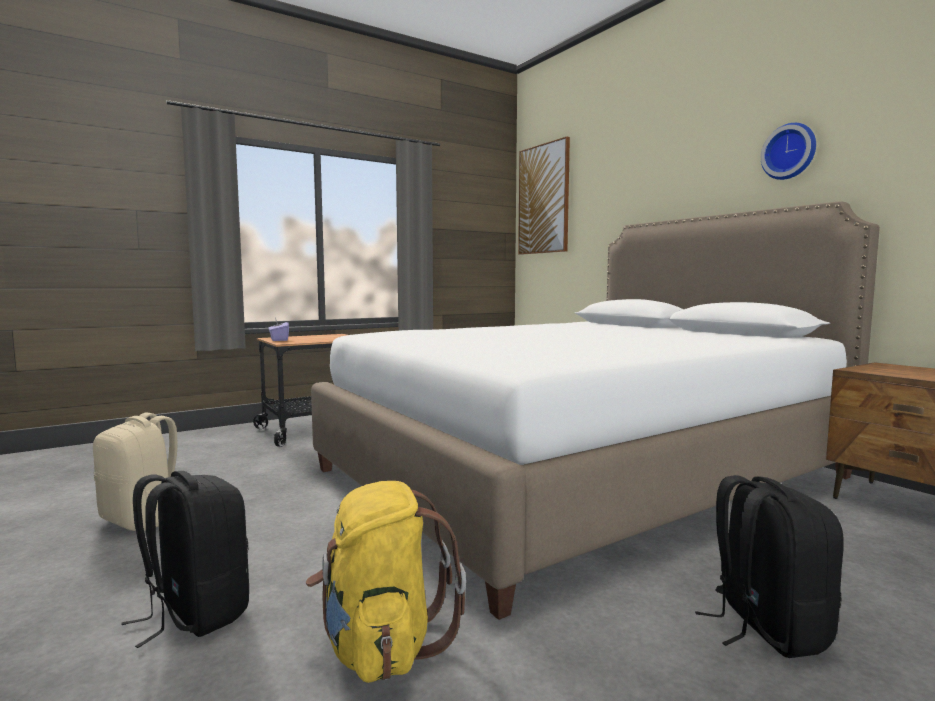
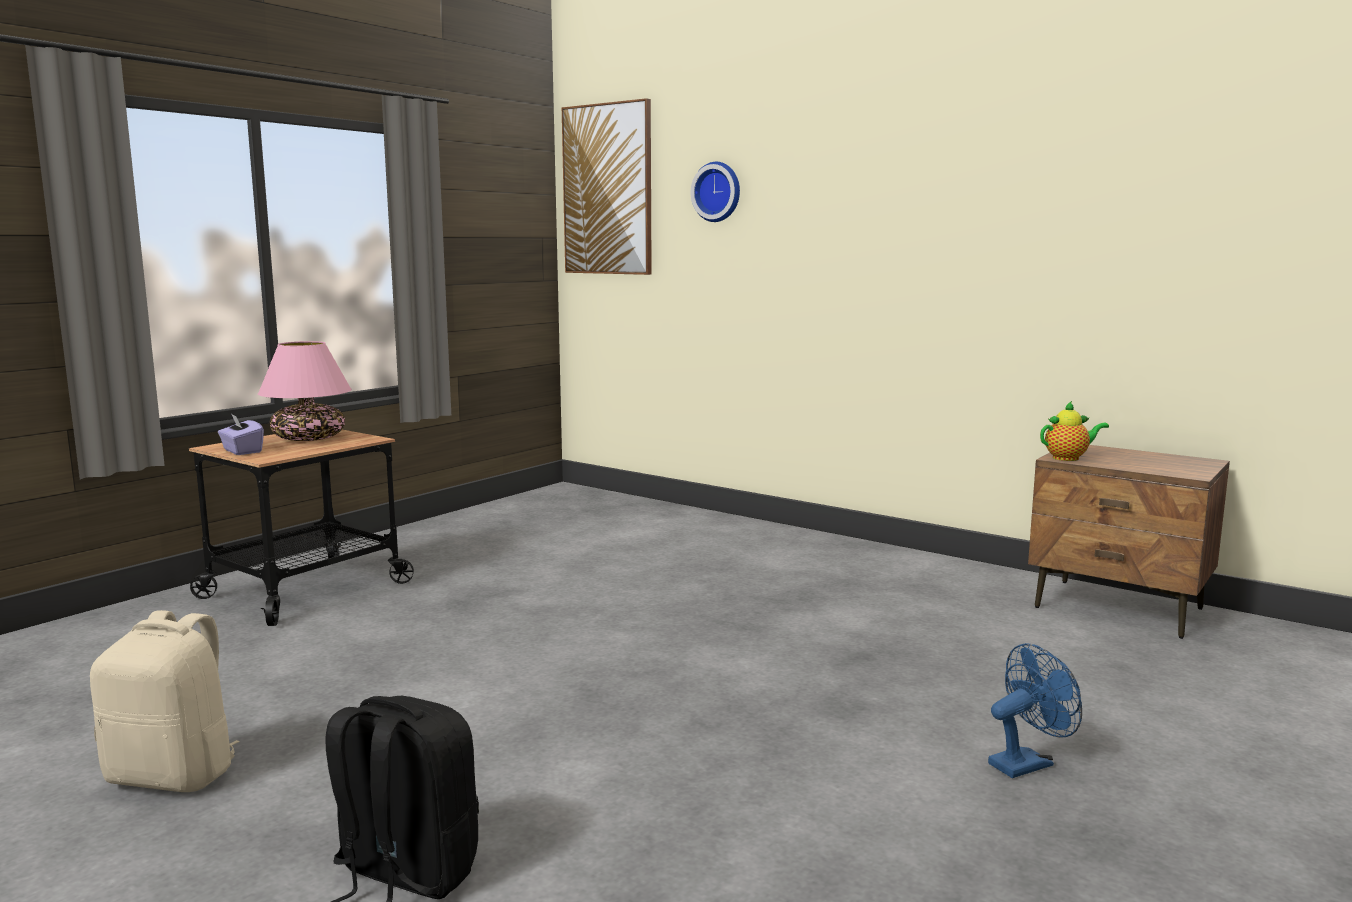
camera: 20 degrees left, 5 degrees up
yellow backpack [306,481,466,683] -> none
white bed [311,201,880,620] -> none
black backpack [695,475,844,658] -> blue fan [988,643,1082,778]
wall clock [761,123,816,180] -> wall clock moved to [691,162,740,222]
none -> pink table lamp [258,341,352,441]
none -> teapot [1040,401,1109,461]

